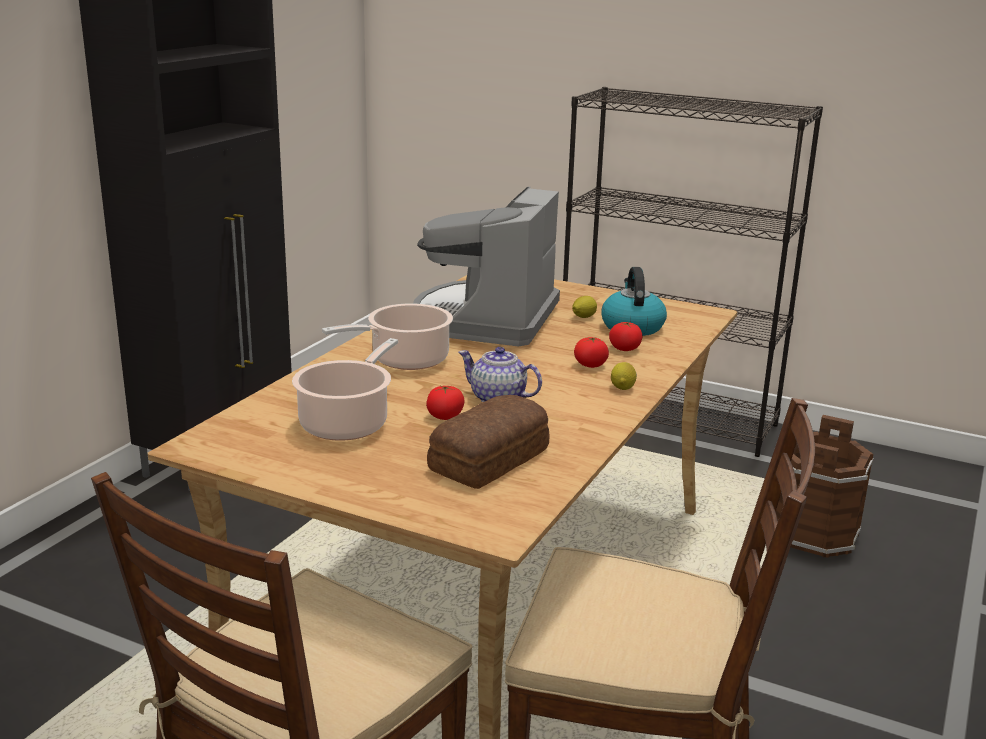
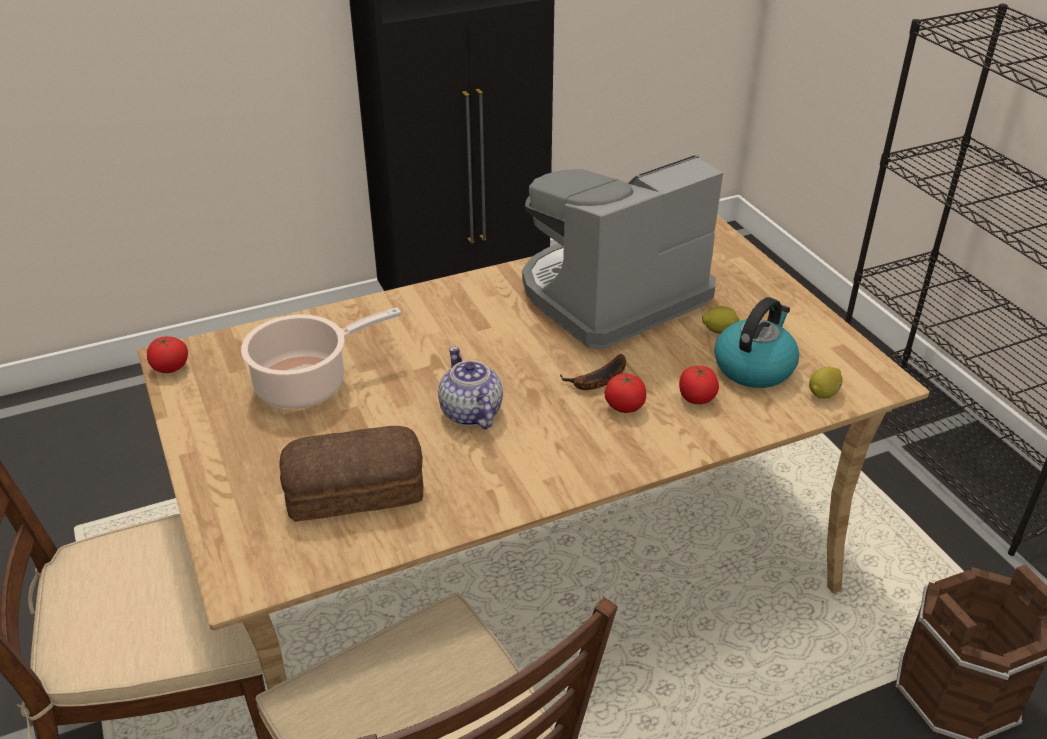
camera: 40 degrees right, 15 degrees up
cooking pot [322,303,453,370] -> none
tomato [426,385,465,420] -> tomato moved to [147,336,188,373]
lemon [611,362,637,390] -> lemon moved to [809,366,843,399]
none -> banana [560,354,626,390]

